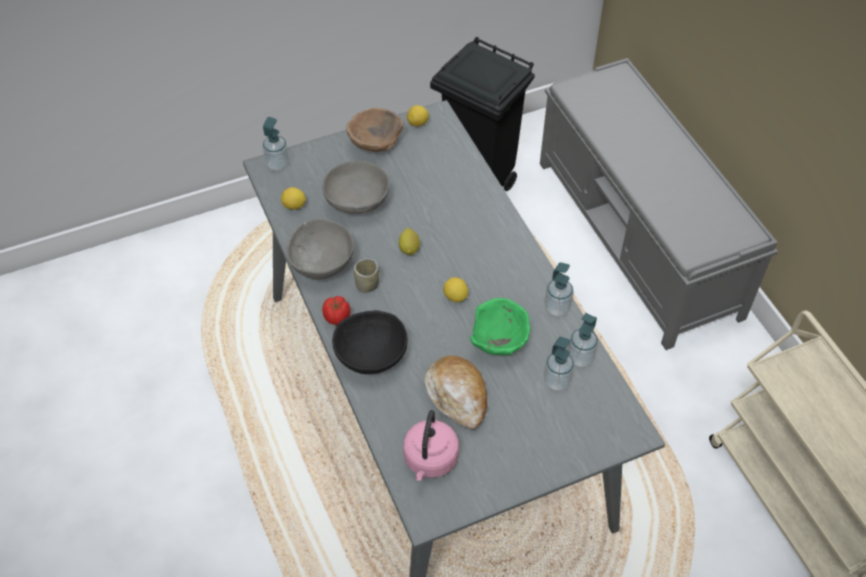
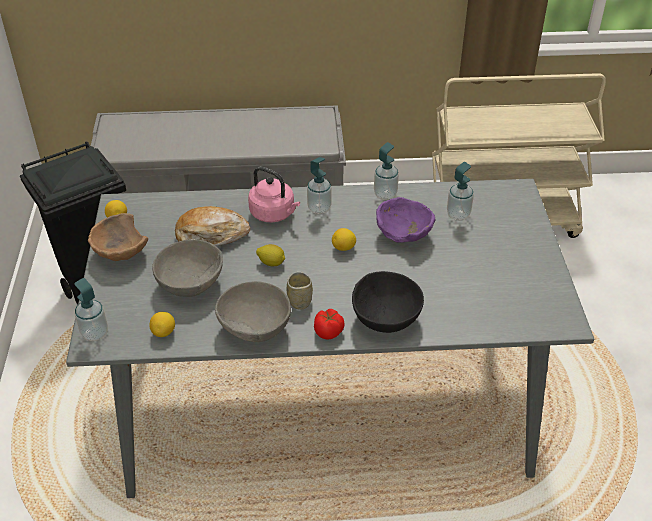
camera: 70 degrees left, 10 degrees down
pink kettle [403,410,459,480] -> pink kettle moved to [248,167,300,222]
bread [425,356,487,430] -> bread moved to [175,206,250,246]
green bowl [470,298,531,355] -> purple bowl [376,197,435,243]
soap dispenser [568,313,598,368] -> soap dispenser moved to [307,157,332,214]

